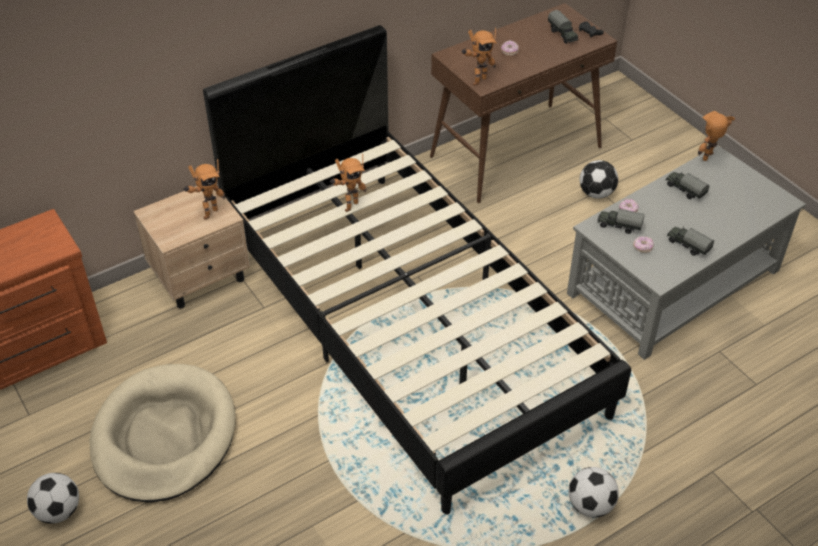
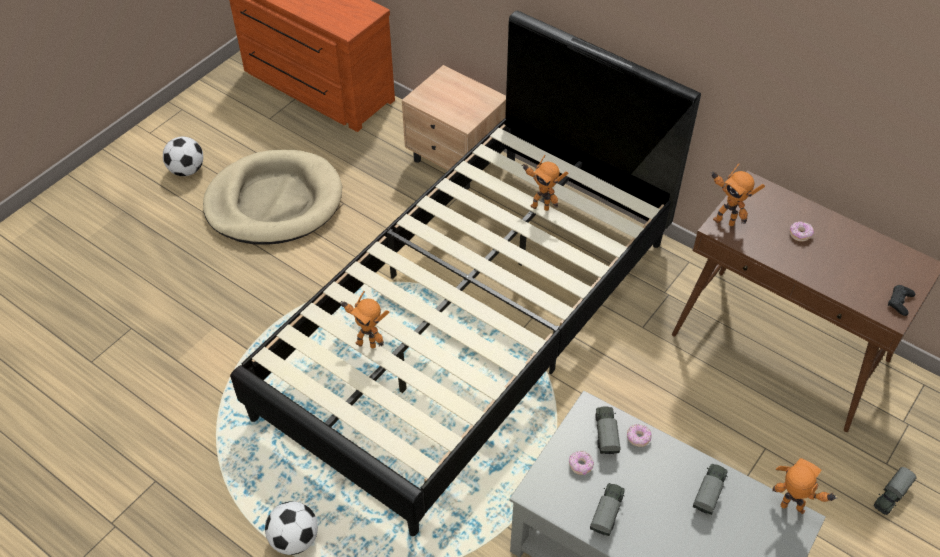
camera: 70 degrees right, 5 degrees up
toy robot [183,159,225,220] -> toy robot moved to [340,291,389,348]
toy truck [548,10,578,44] -> toy truck moved to [873,467,917,515]
football [579,160,618,199] -> none

